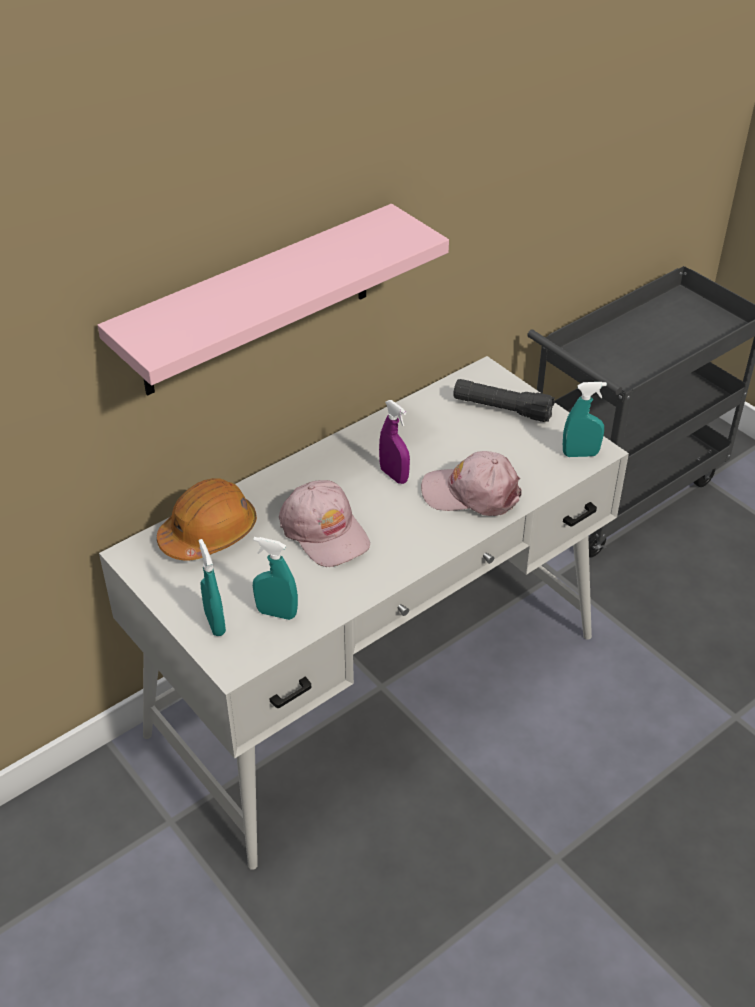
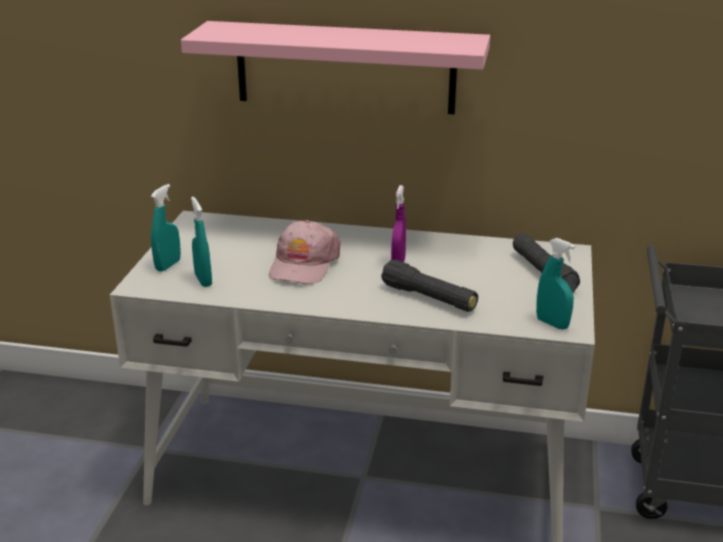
camera: 50 degrees right, 15 degrees down
orange hard hat [157,478,257,561] -> none
pink cap [421,451,522,516] -> black flashlight [381,260,478,312]

